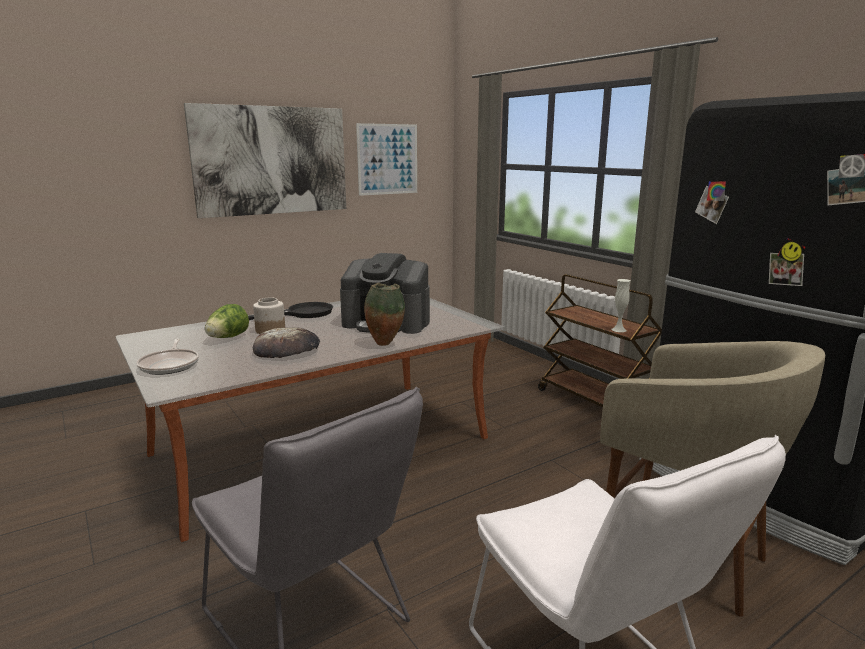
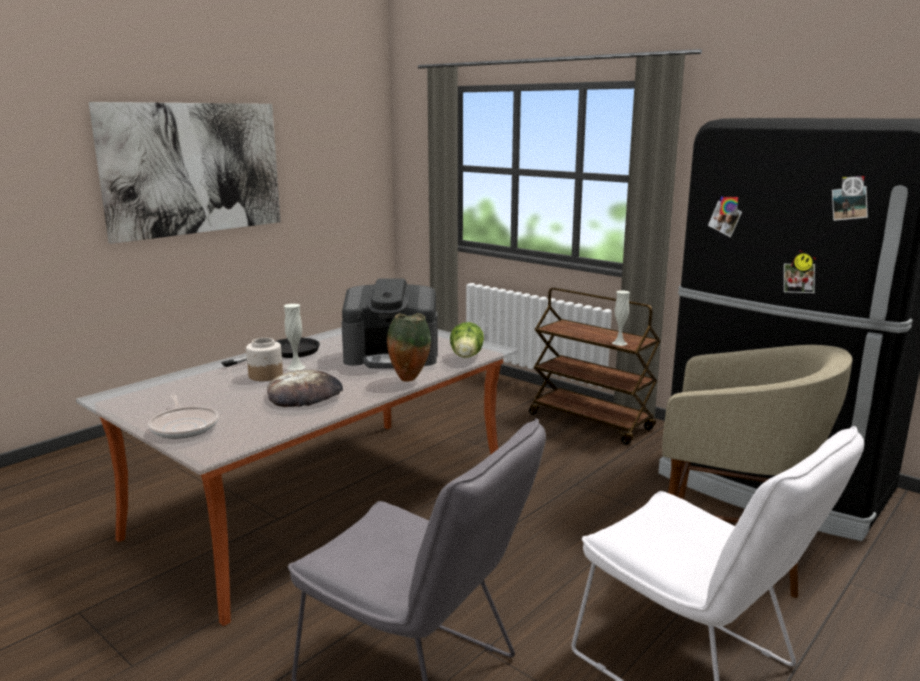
camera: 15 degrees left, 0 degrees up
lettuce [205,304,249,338] -> lettuce moved to [450,322,484,358]
picture [356,123,417,196] -> none
none -> white vase [284,304,306,371]

